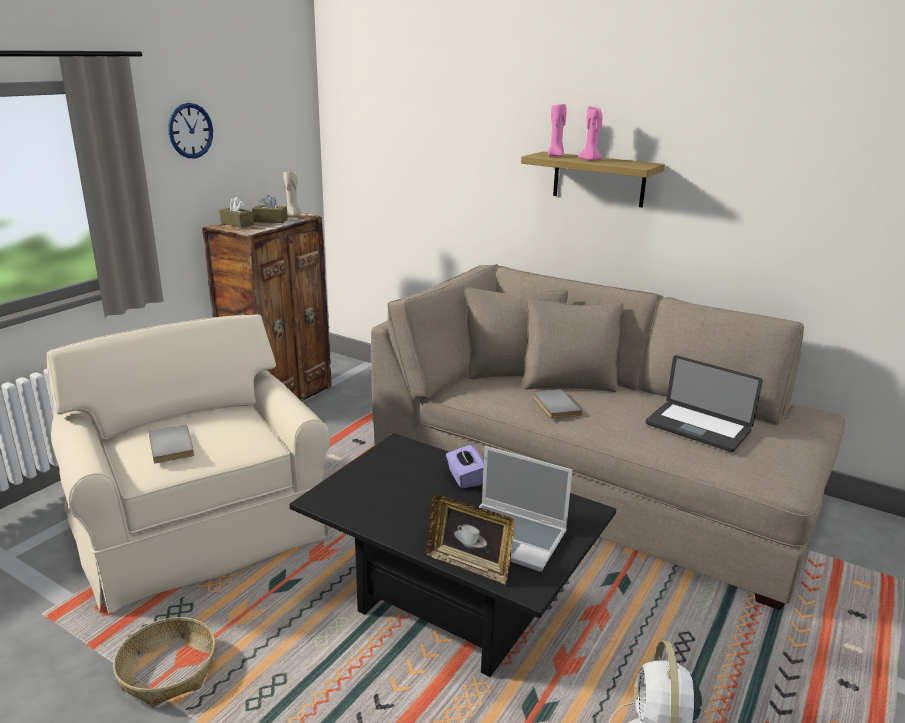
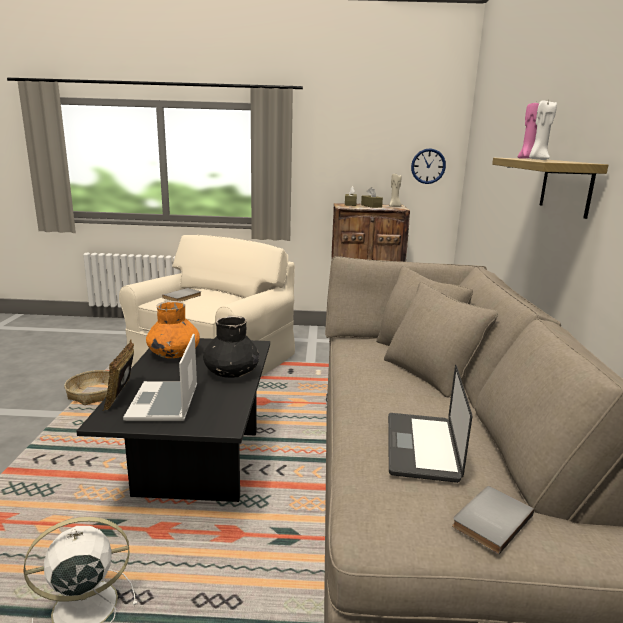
camera: 60 degrees right, 5 degrees down
wall clock [169,103,213,159] -> wall clock moved to [411,148,446,184]
purple tissue box [446,444,484,488] -> black vase [203,316,259,378]
grey book [533,389,582,419] -> grey book moved to [452,486,534,554]
pink candle [578,106,603,161] -> white candle [529,100,557,160]
none -> orange vase [146,301,200,358]

